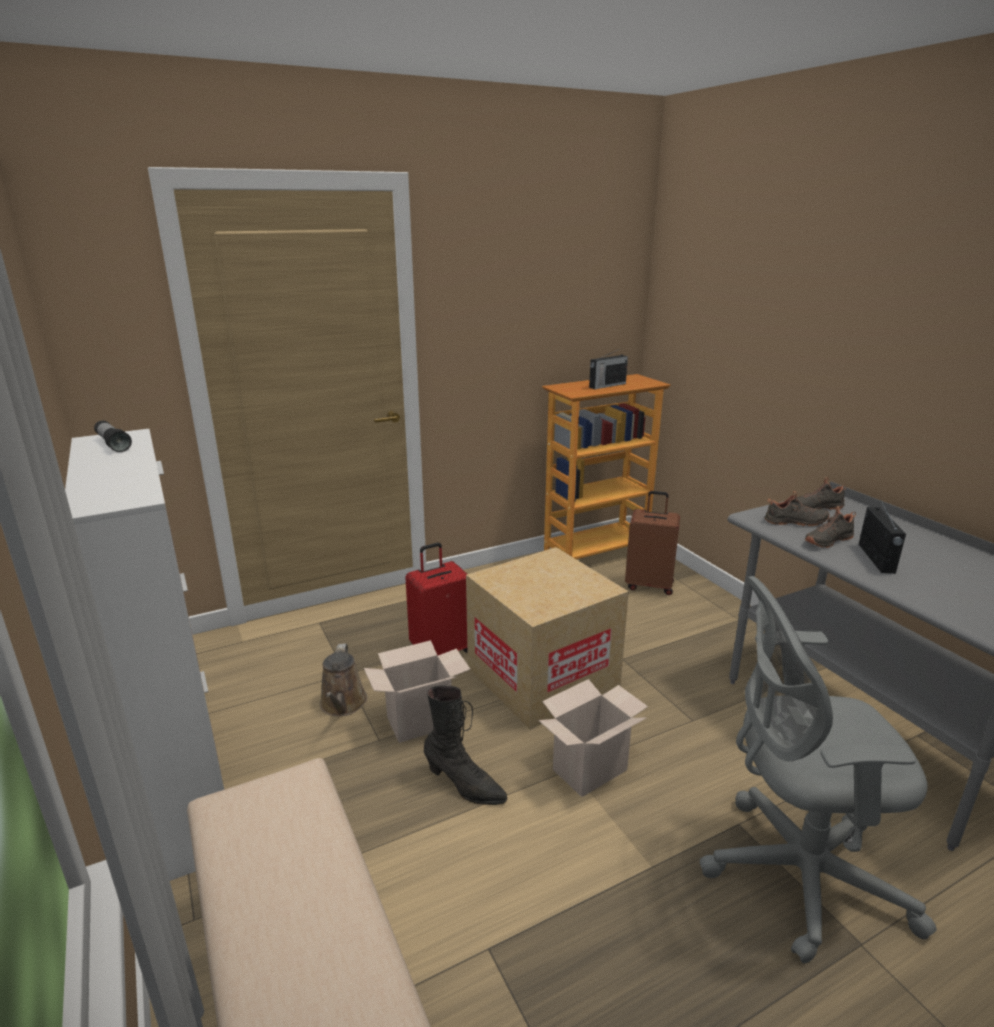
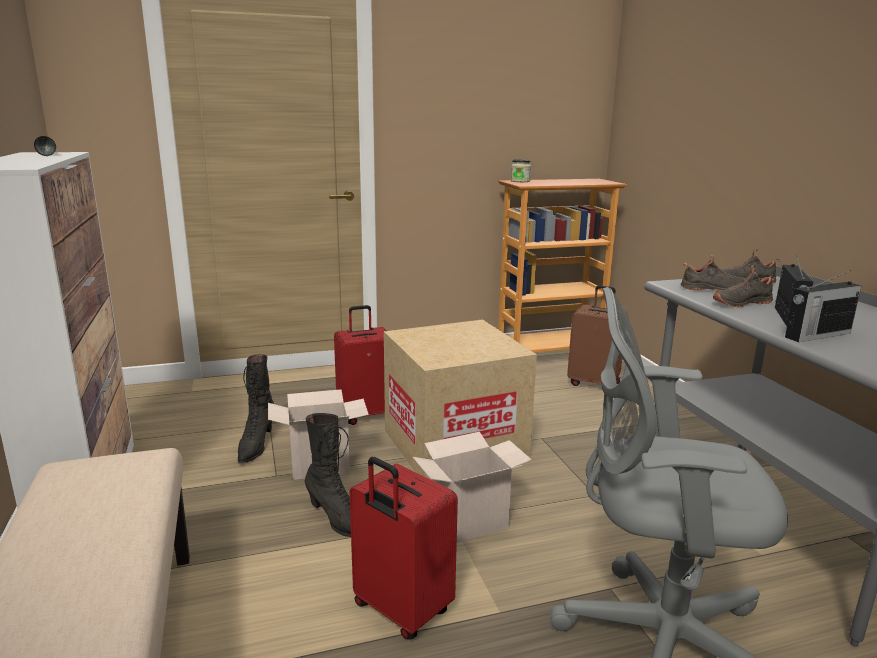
camera: 10 degrees right, 5 degrees down
brown watering can [319,644,367,716] -> black boot [238,354,274,463]
radio [589,350,628,389] -> radio moved to [785,270,862,342]
none -> red suitcase [349,457,458,640]
none -> jar [511,159,531,182]

